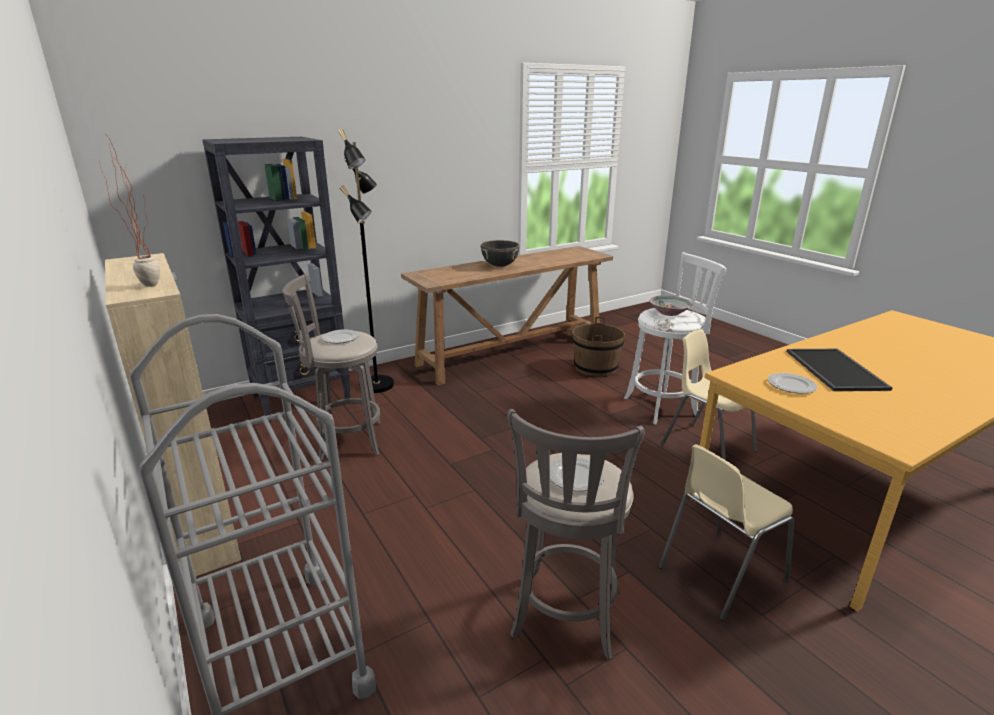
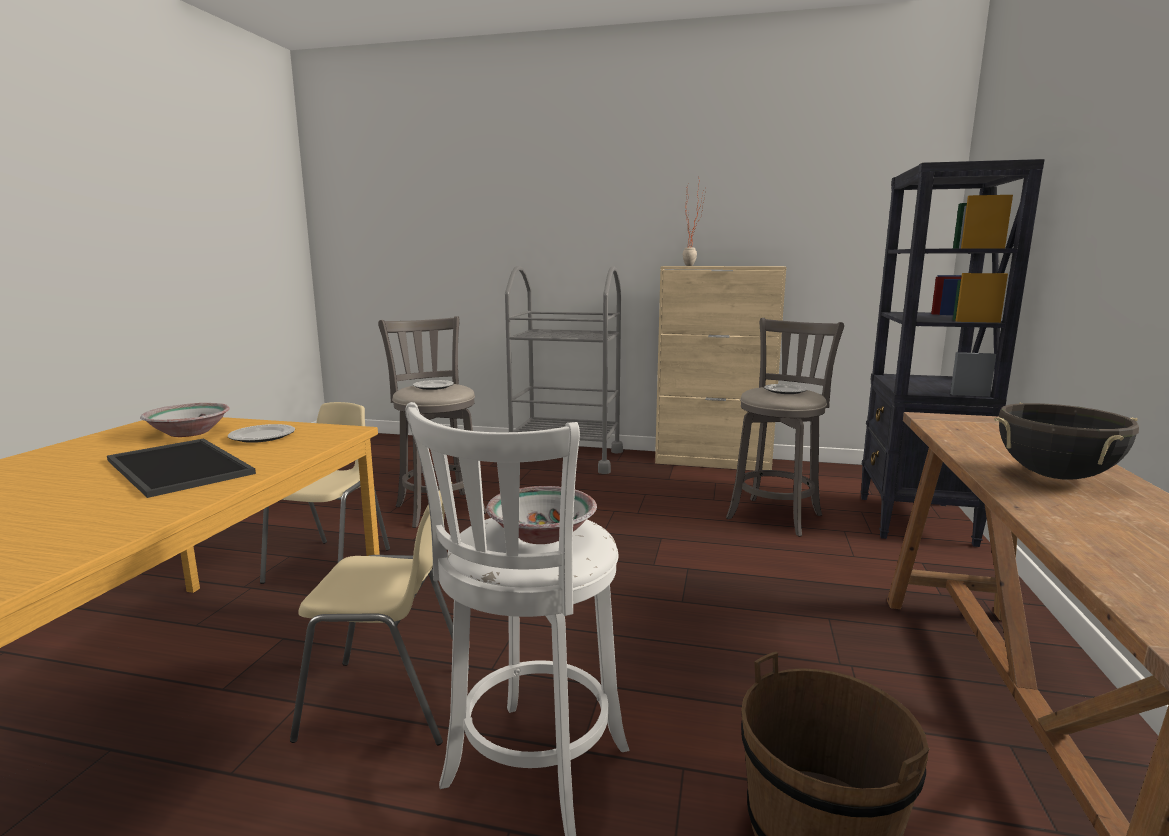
camera: 135 degrees right, 10 degrees down
black floor lamp [339,129,394,393] -> none
none -> bowl [140,403,230,437]

